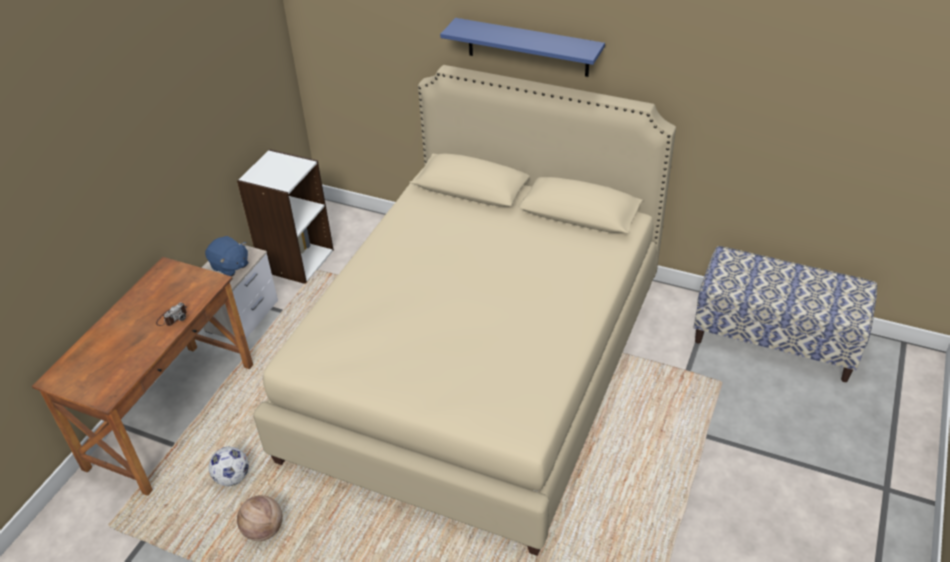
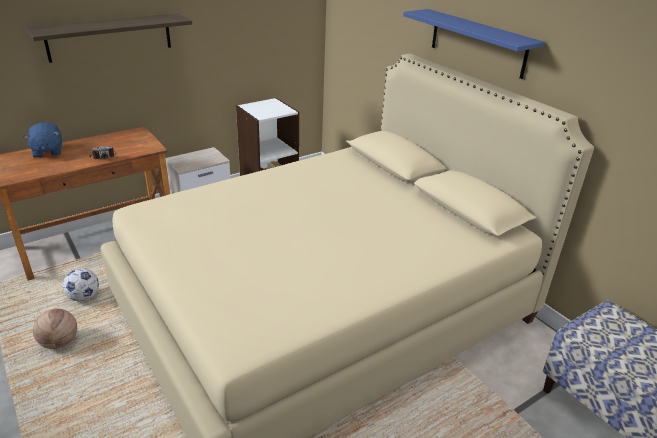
camera: 30 degrees right, 10 degrees down
blue plush toy [205,236,249,276] -> blue plush toy moved to [23,122,62,158]
none -> shelf [26,13,192,63]

